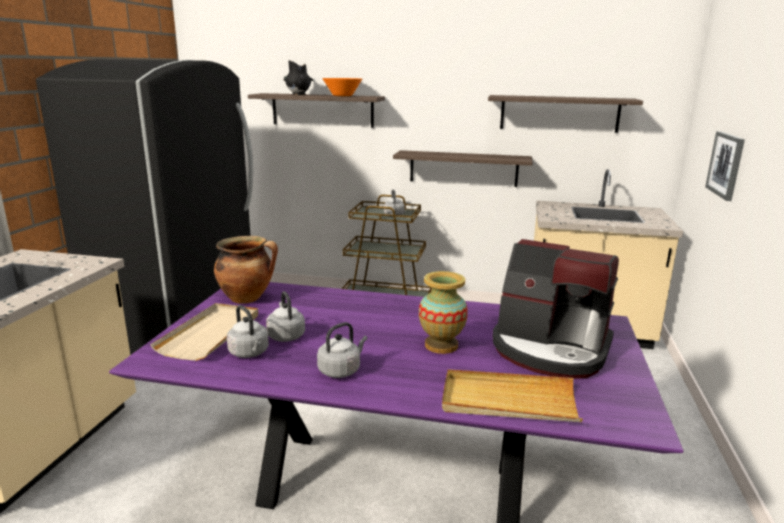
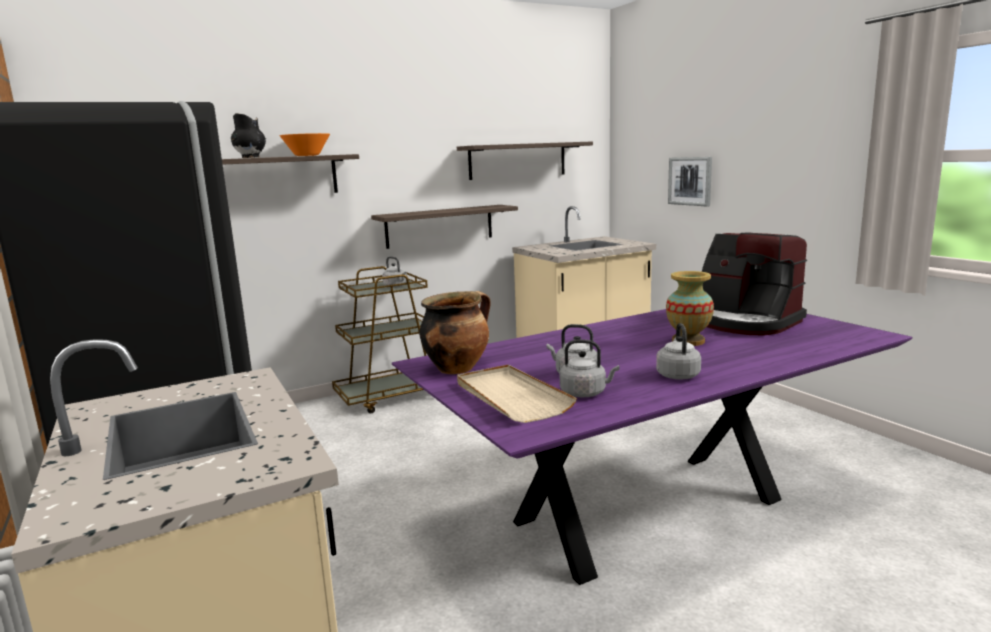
camera: 40 degrees left, 5 degrees down
beige tray [442,369,583,422] -> none
coffee machine [492,239,619,379] -> coffee machine turned 60 degrees clockwise [702,233,807,336]

